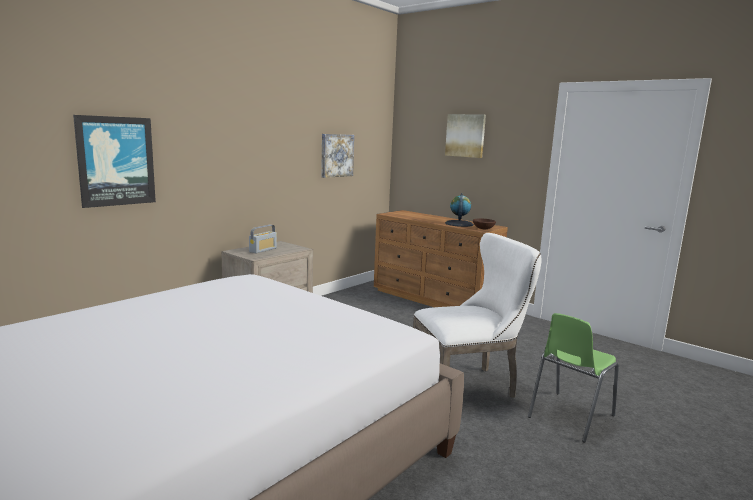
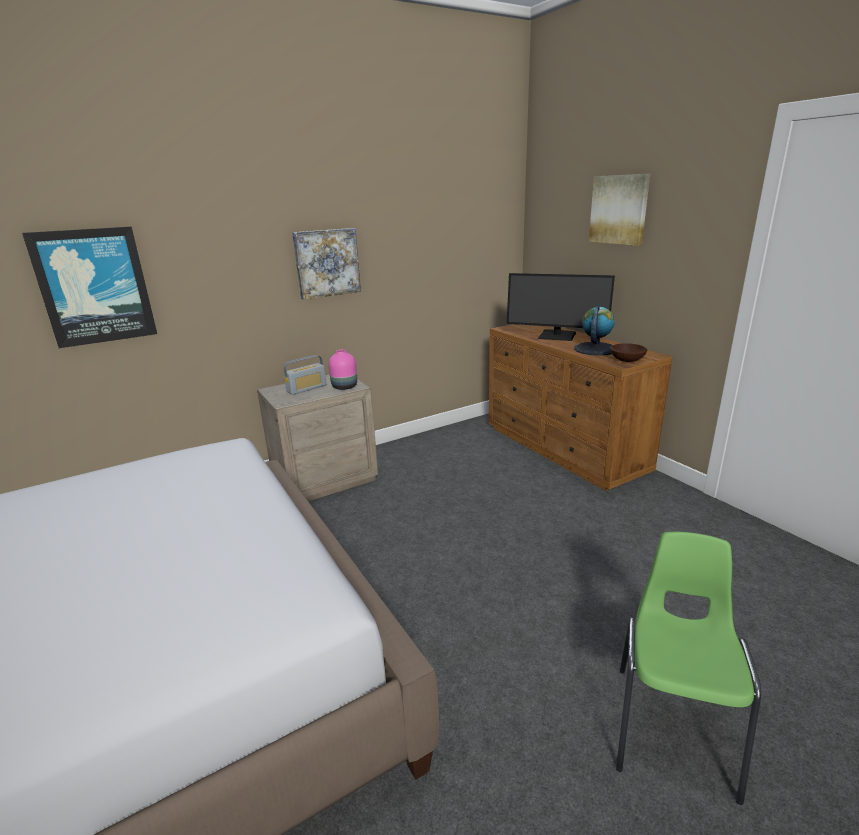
camera: 20 degrees right, 10 degrees up
picture [321,134,354,178] -> picture moved to [292,228,361,300]
white chair [413,233,541,398] -> none
green chair [528,313,619,443] -> green chair turned 135 degrees clockwise [616,532,761,805]
none -> pink vase [329,349,357,390]
none -> monitor [507,273,615,341]

